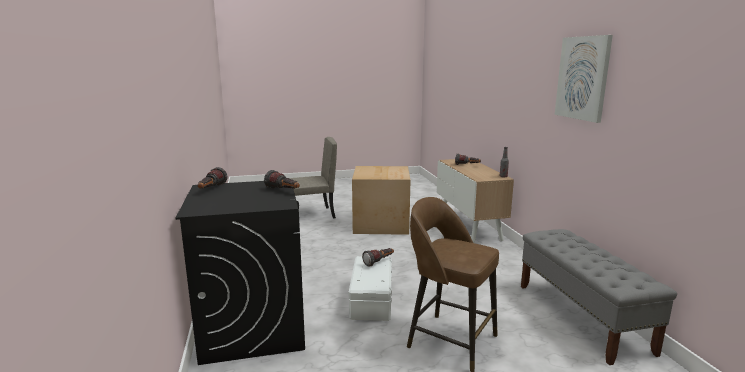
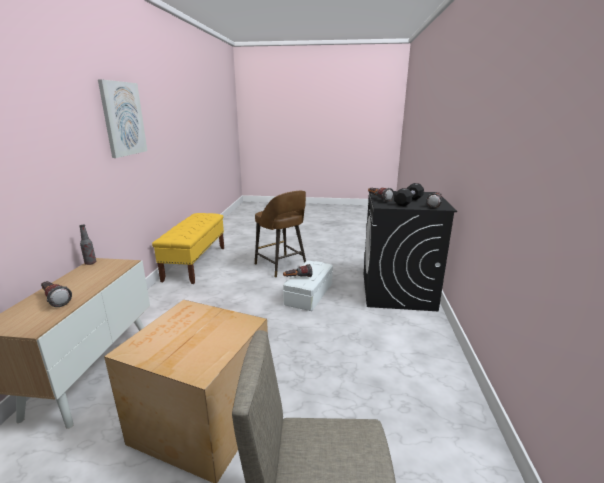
camera: 160 degrees left, 5 degrees up
grey bench [521,229,677,365] -> yellow bench [152,213,224,284]
none -> black dumbbell [394,183,424,207]

